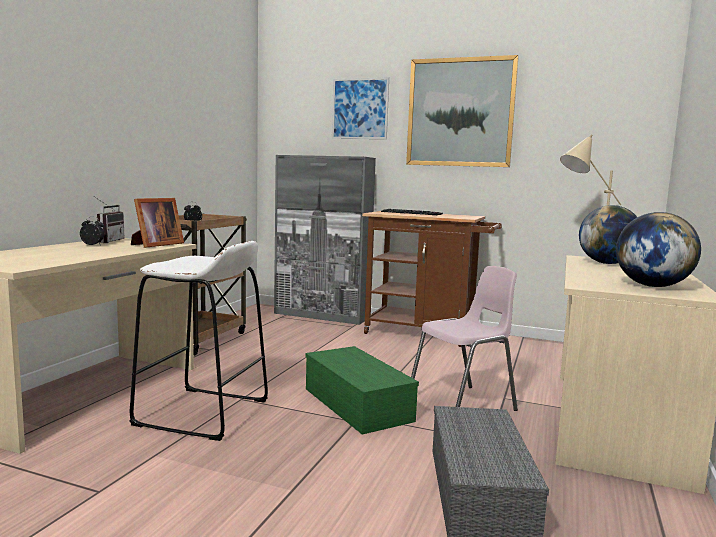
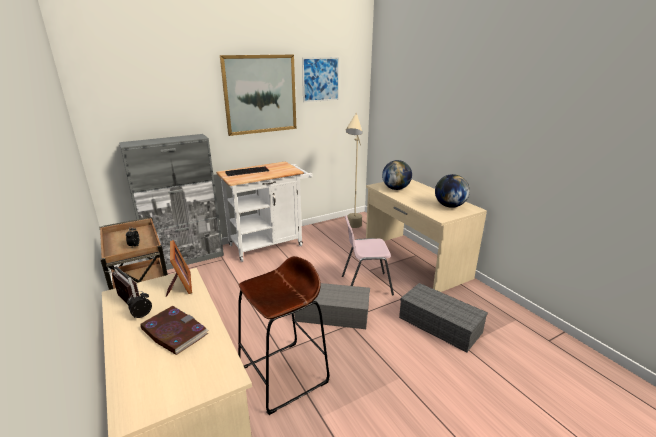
camera: 50 degrees left, 15 degrees up
white stool [129,241,268,441] -> brown stool [238,256,329,415]
green storage box [305,346,419,435] -> grey storage box [294,283,370,329]
picture [332,77,389,139] -> picture moved to [302,57,339,102]
brown cart [362,211,502,347] -> white cart [216,161,313,262]
pink chair [411,266,518,411] -> pink chair turned 105 degrees counterclockwise [342,216,394,296]
none -> book [140,306,209,355]

